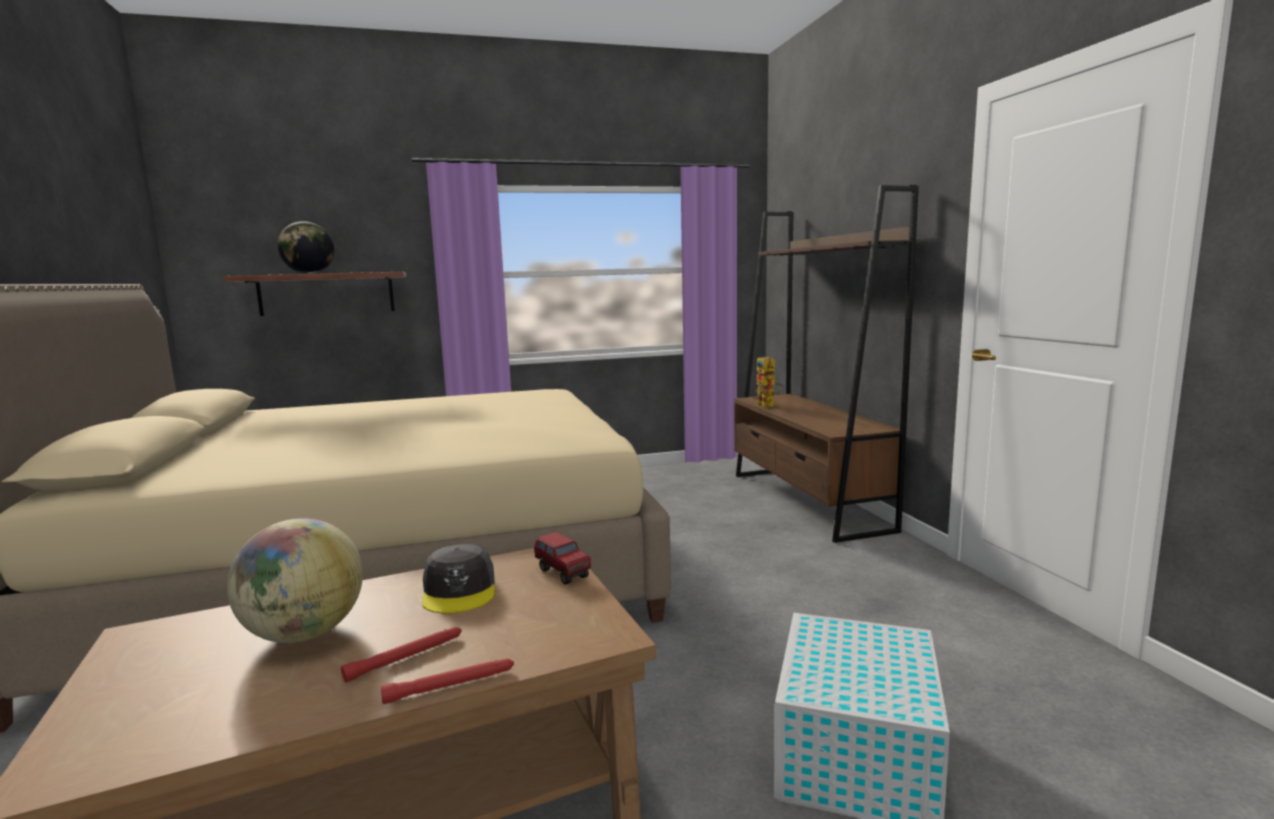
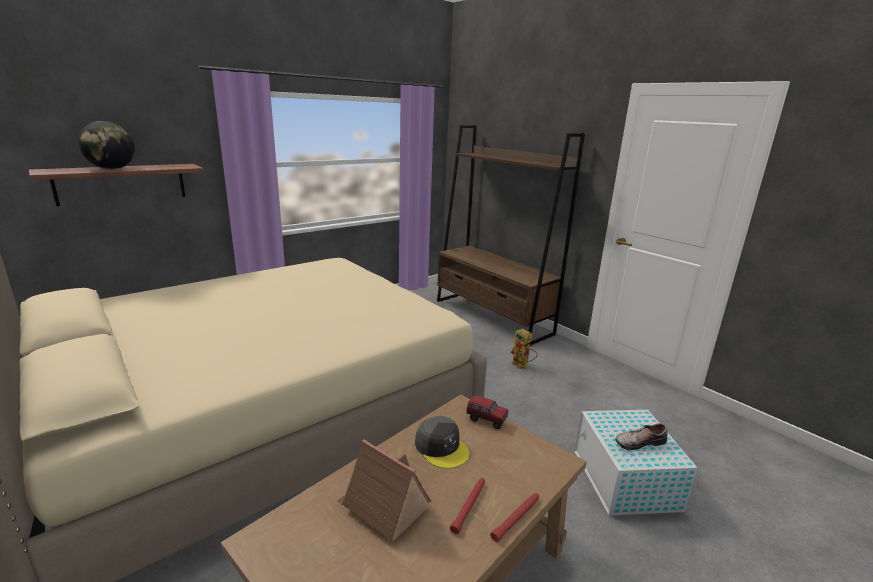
camera: 25 degrees left, 10 degrees up
globe [227,518,363,643] -> toy house [338,439,431,542]
toy robot [756,356,784,408] -> toy robot moved to [510,328,538,369]
none -> shoe [615,423,668,450]

